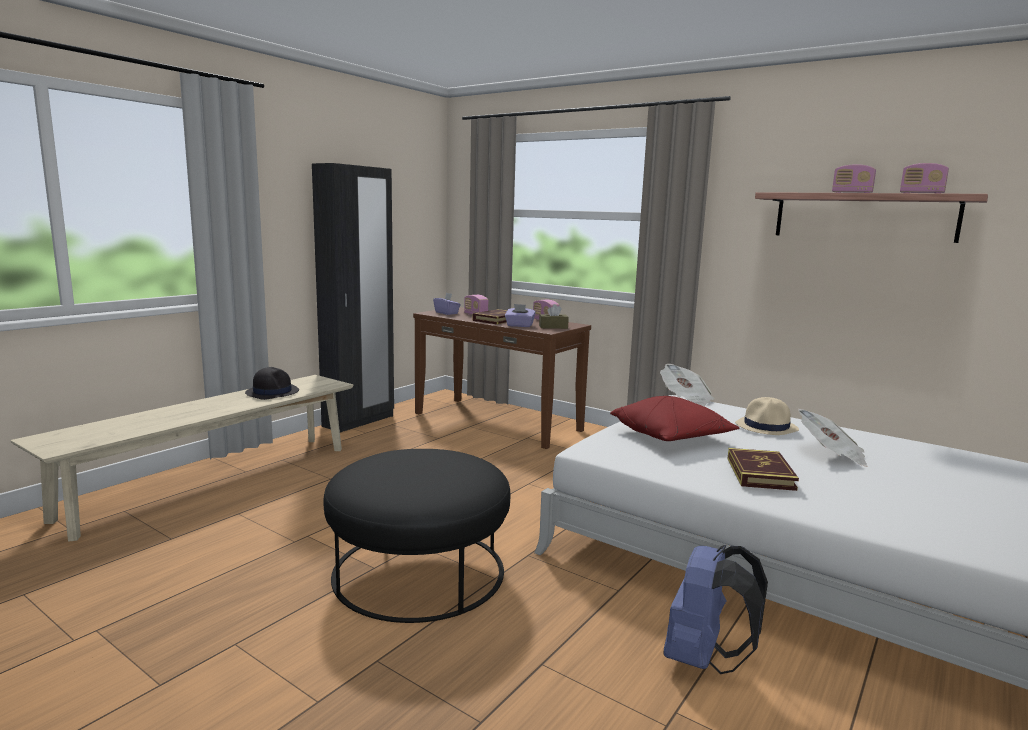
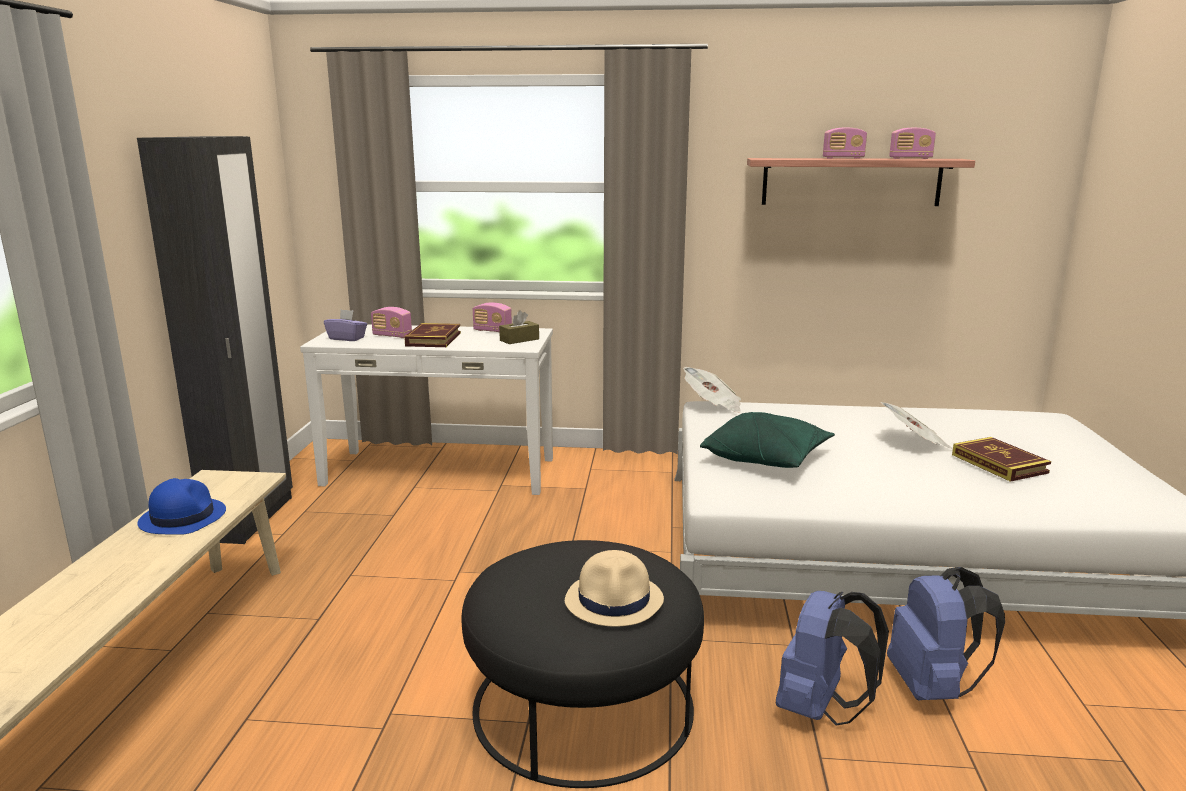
camera: 30 degrees left, 5 degrees up
black hat [245,367,299,400] -> blue hat [137,478,226,535]
brown console table [413,307,591,449] -> white console table [300,324,553,495]
purple tissue box [505,304,536,327] -> none
red pillow [610,396,739,441] -> green pillow [700,412,835,468]
book [727,448,799,491] -> book moved to [952,437,1051,482]
beige hat [735,397,799,435] -> beige hat moved to [565,550,664,626]
none -> blue backpack [776,591,889,725]

